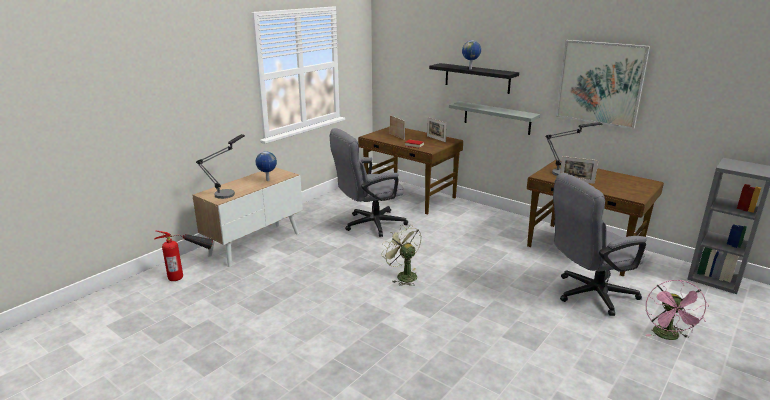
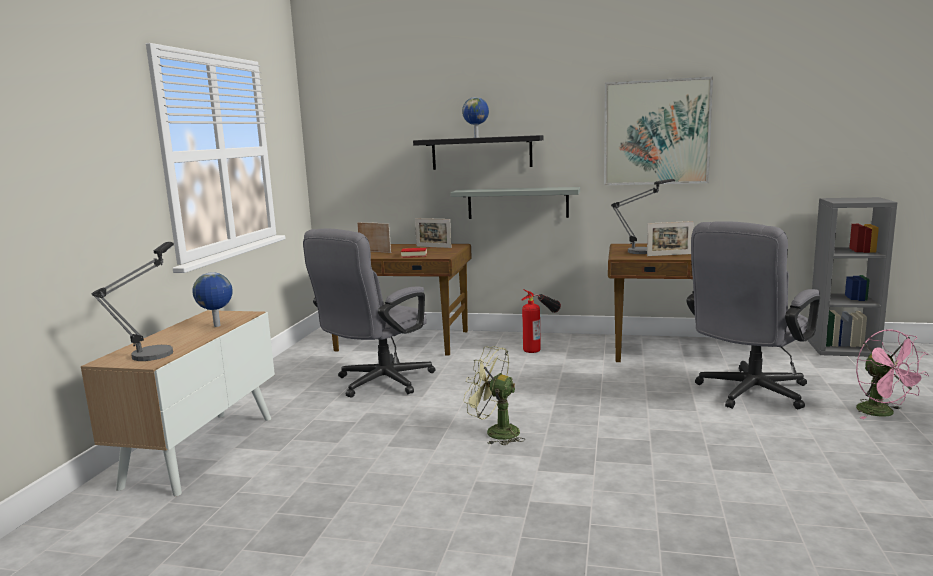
camera: 25 degrees left, 10 degrees down
fire extinguisher [154,231,213,281] -> fire extinguisher moved to [521,289,561,353]

